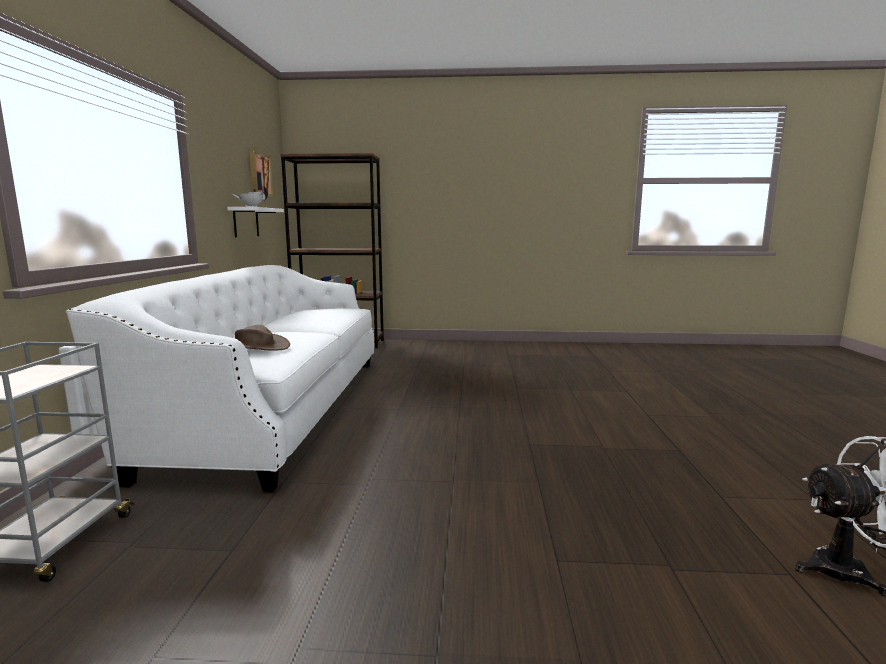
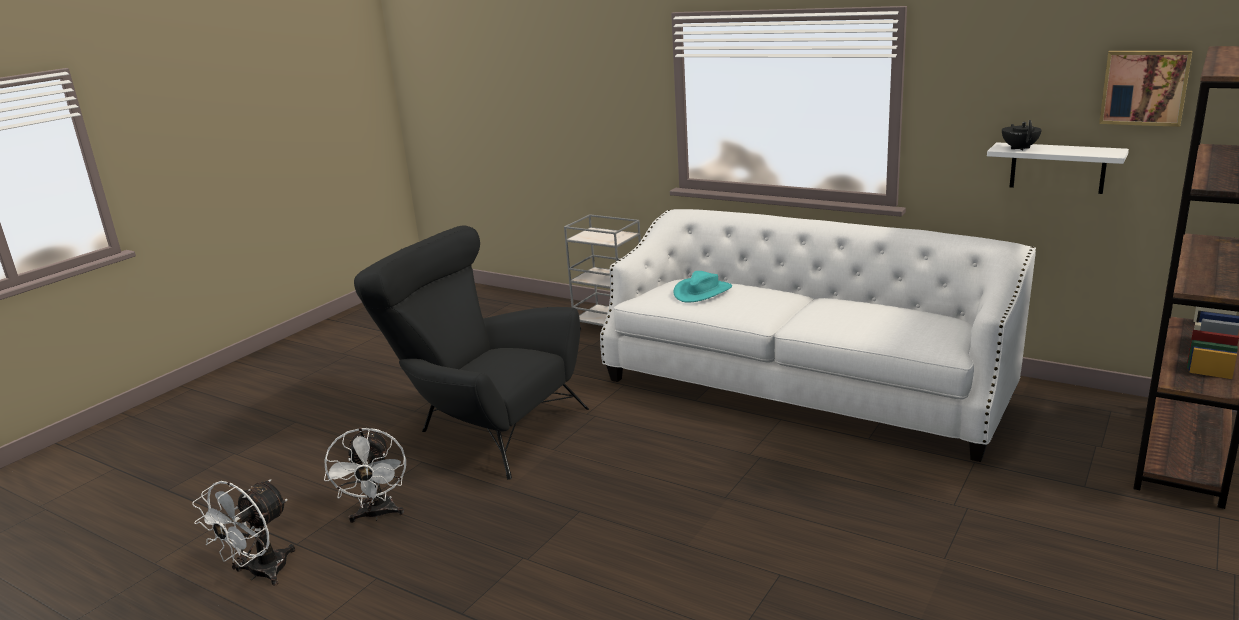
camera: 120 degrees right, 10 degrees up
white teapot [232,186,268,207] -> black teapot [1002,120,1042,151]
brown hat [235,325,290,351] -> turquoise hat [673,271,732,303]
none -> white fan [324,427,406,523]
none -> black armchair [354,225,589,480]

